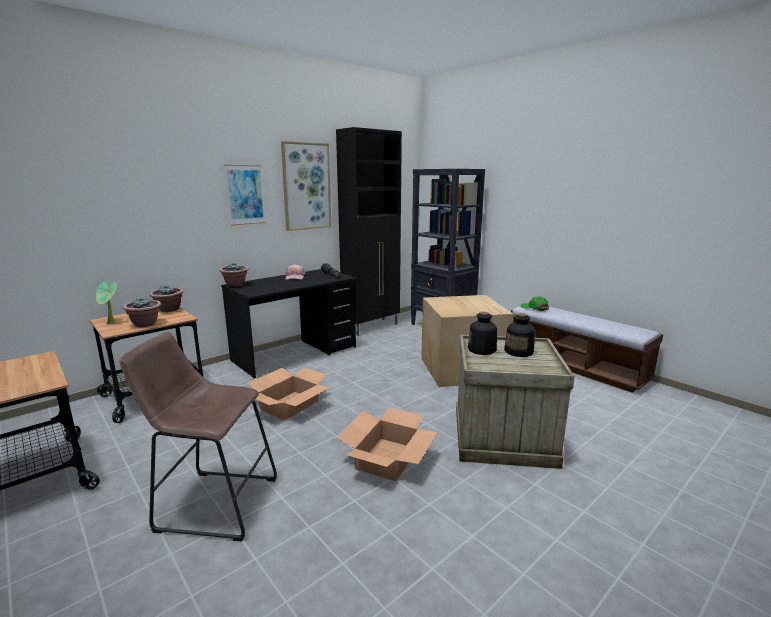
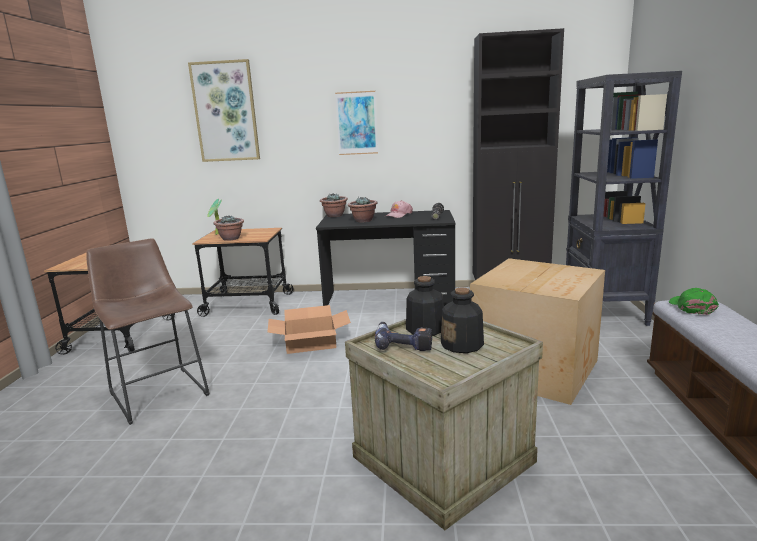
camera: 45 degrees right, 0 degrees up
potted plant [150,285,184,312] -> potted plant moved to [348,197,378,222]
picture [281,141,331,231] -> picture moved to [188,59,260,162]
cardboard box [336,407,438,481] -> none
none -> power drill [375,322,432,351]

